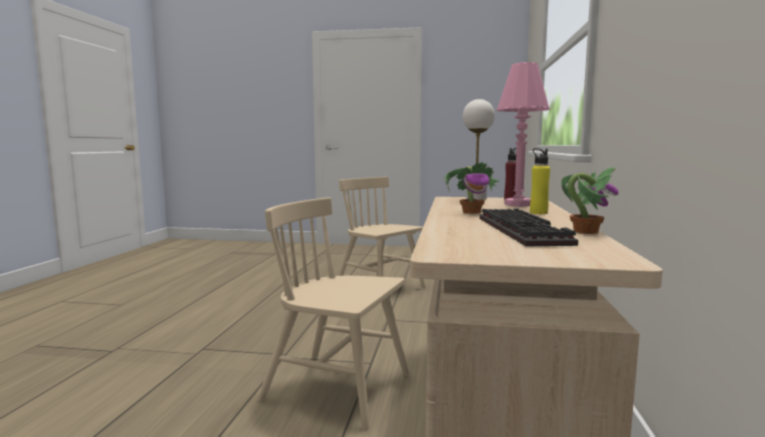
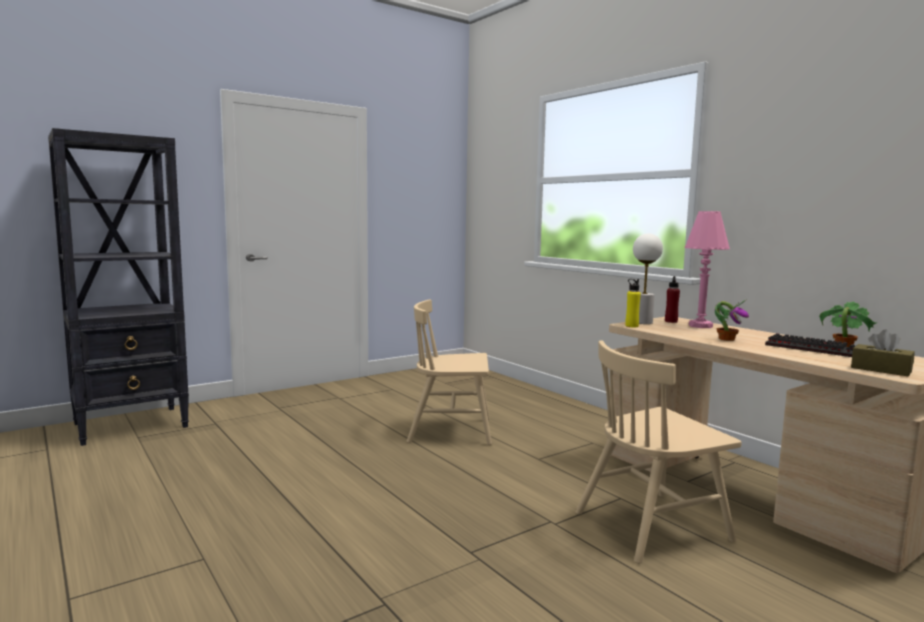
camera: 45 degrees left, 0 degrees up
yellow bottle [530,148,550,214] -> yellow bottle moved to [625,279,641,327]
none -> black bookcase [48,128,189,446]
none -> brown tissue box [851,330,915,376]

